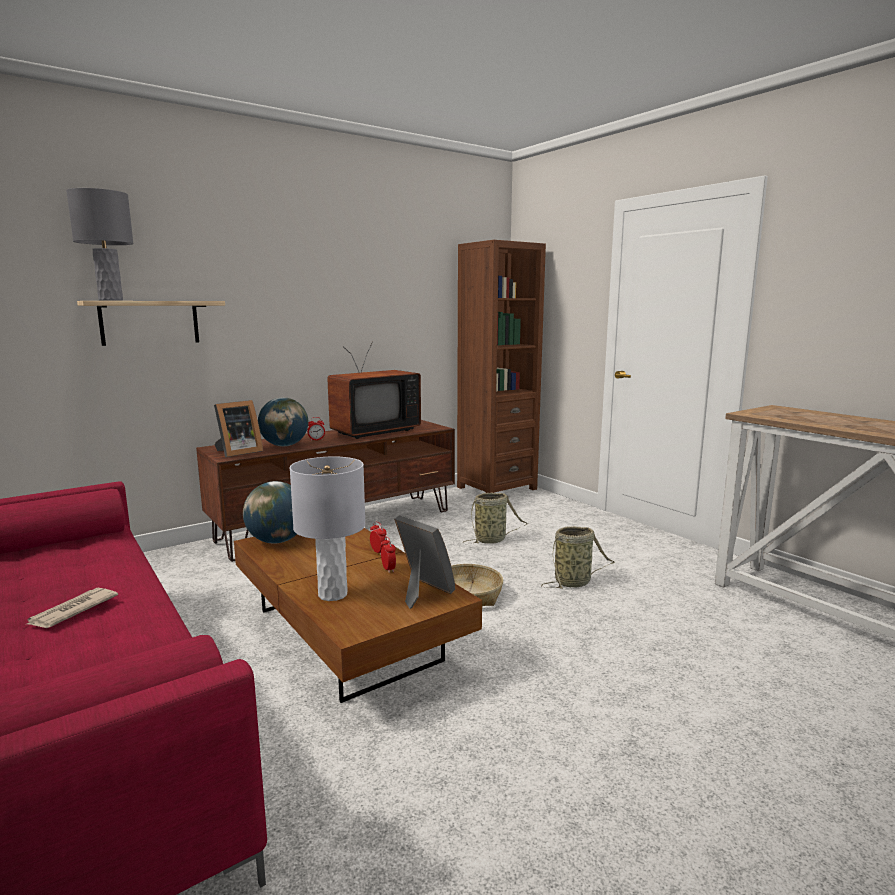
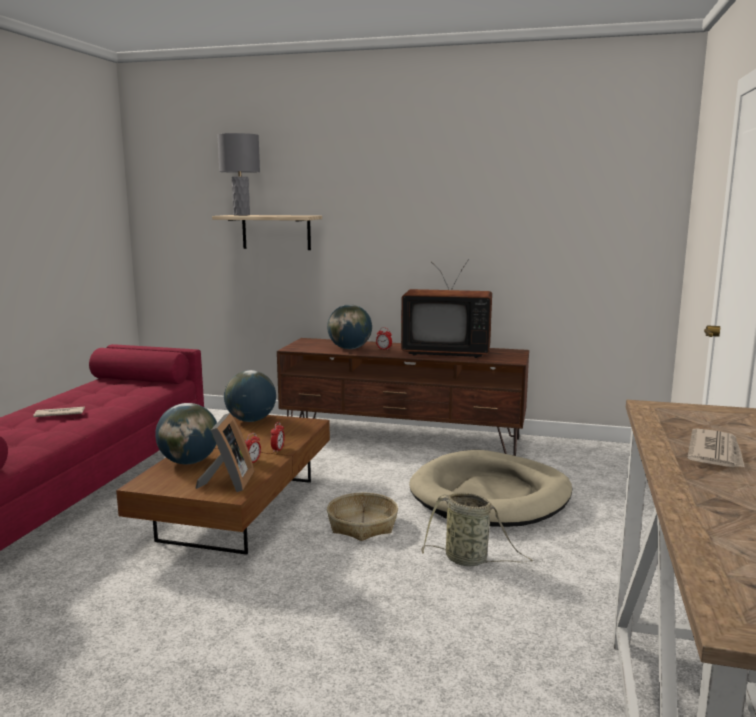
camera: 50 degrees right, 0 degrees up
picture frame [214,400,263,457] -> none
grey table lamp [290,457,366,601] -> globe [155,403,217,464]
brown bookcase [457,240,546,493] -> none
basket [462,493,528,544] -> beige dog bed [409,450,572,527]
none -> newspaper [687,428,745,468]

